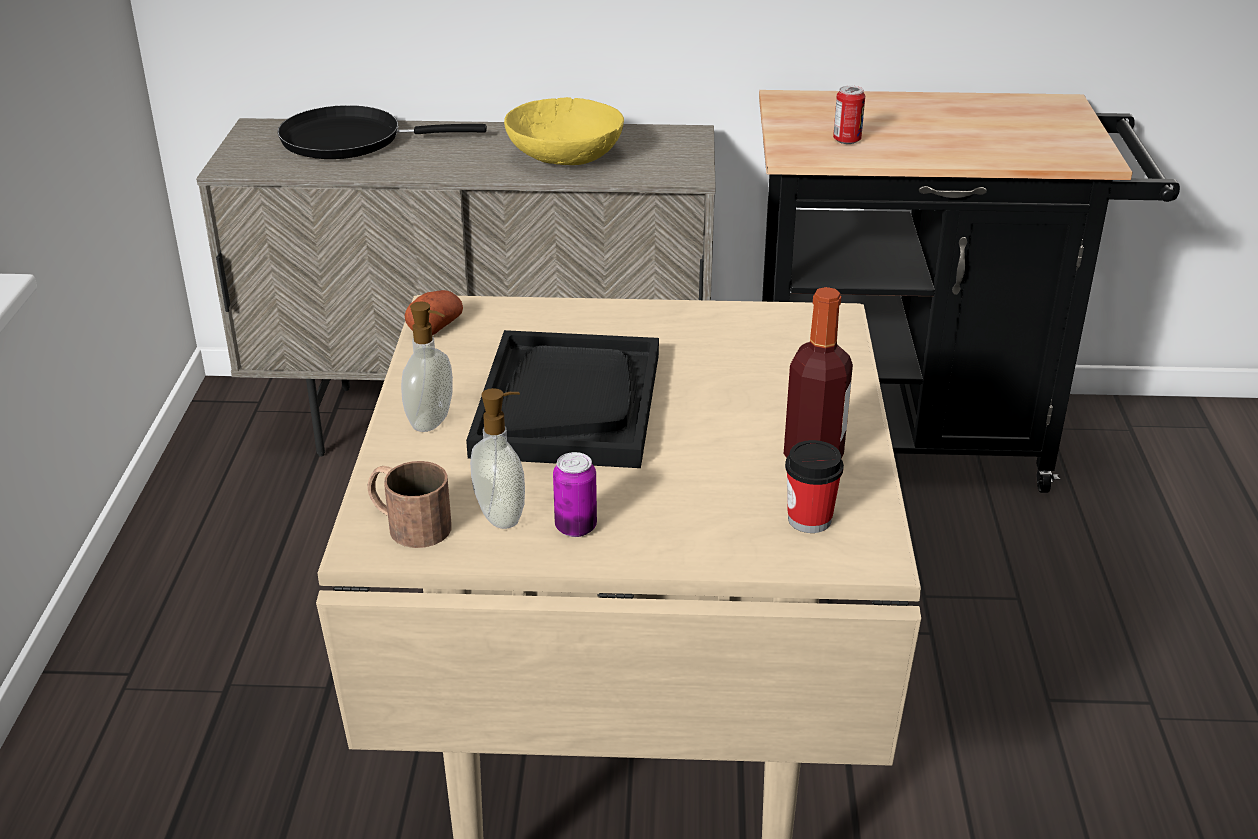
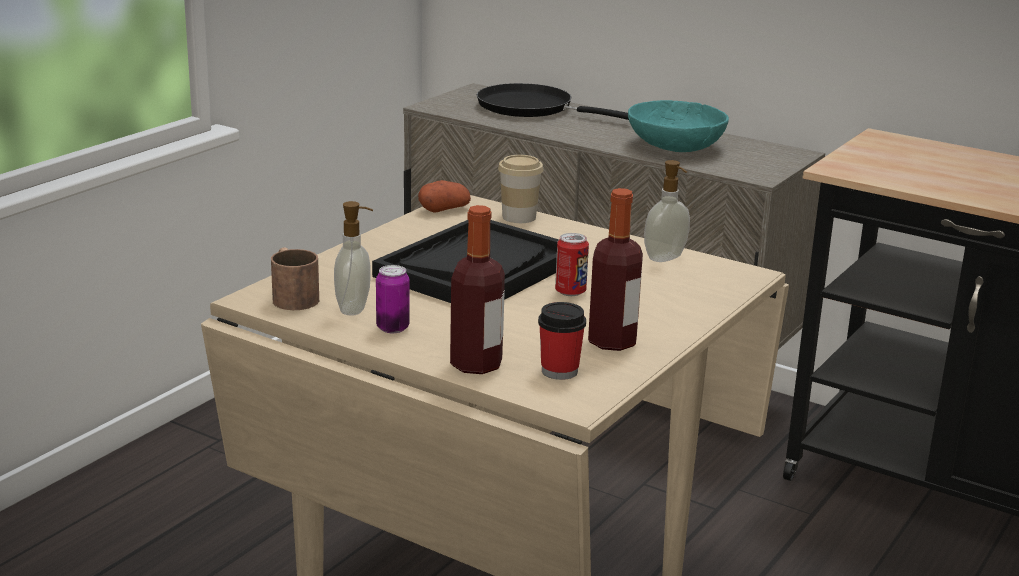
camera: 30 degrees right, 10 degrees down
soap dispenser [401,302,453,432] -> soap dispenser moved to [644,160,690,262]
yellow bowl [504,97,624,165] -> turquoise bowl [628,100,729,152]
can [833,86,865,144] -> can moved to [555,233,589,296]
none -> bottle [450,205,505,374]
none -> cup [498,155,544,223]

